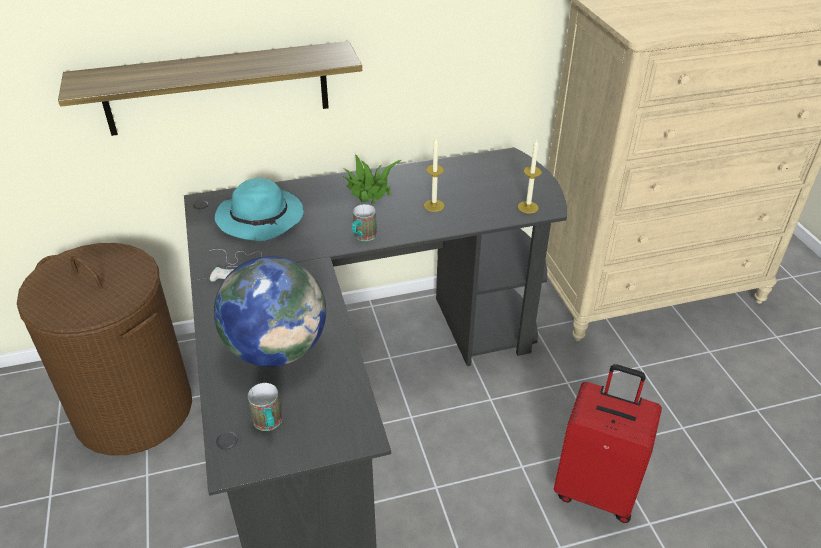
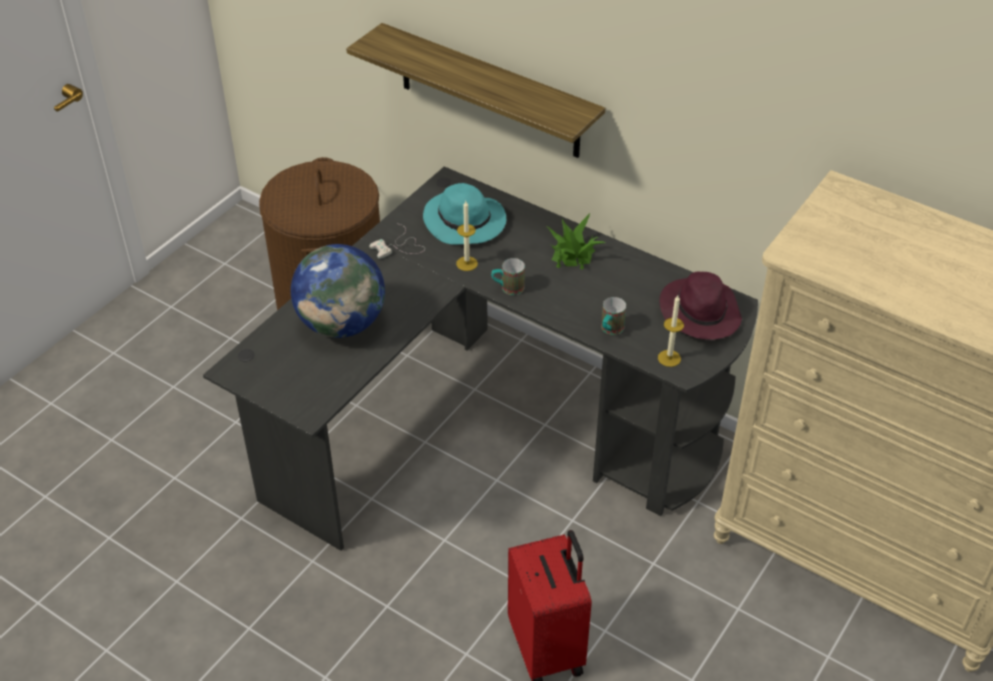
camera: 50 degrees right, 5 degrees up
mug [248,383,282,431] -> mug moved to [601,297,626,335]
candle [424,138,444,212] -> candle moved to [456,201,478,271]
none -> purple hat [659,272,742,340]

